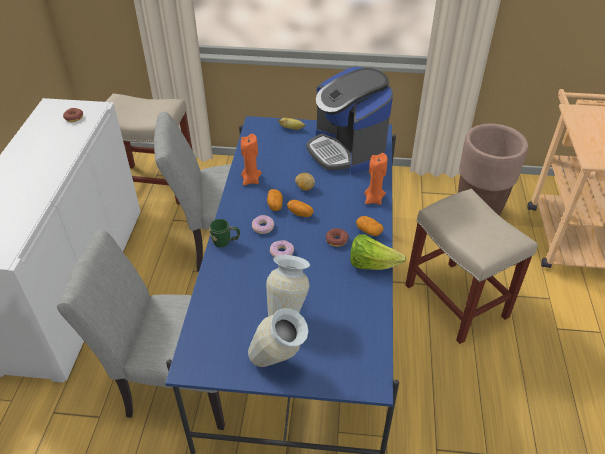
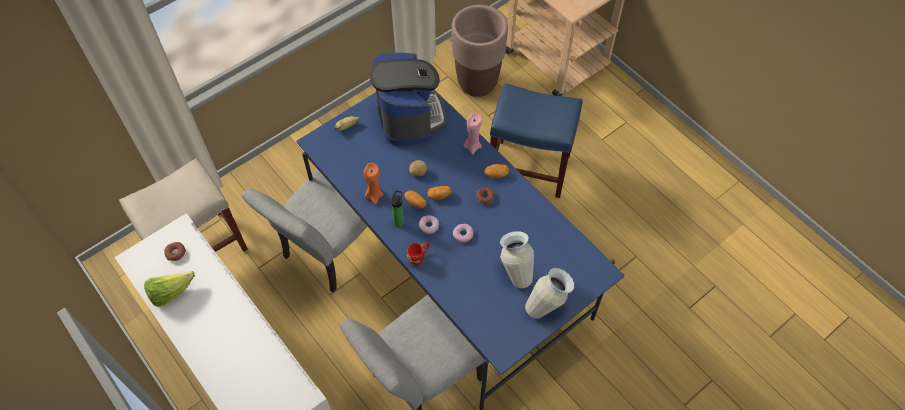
camera: 45 degrees left, 15 degrees up
green mug [209,219,240,247] -> red mug [407,242,430,266]
coffee machine [306,67,393,174] -> coffee machine turned 120 degrees counterclockwise [370,53,446,146]
lettuce [350,234,407,270] -> lettuce moved to [144,271,195,307]
orange candle [364,153,388,205] -> pink candle [463,113,482,155]
beige stool [405,189,537,344] -> blue stool [490,83,583,198]
none -> bottle [391,190,404,227]

